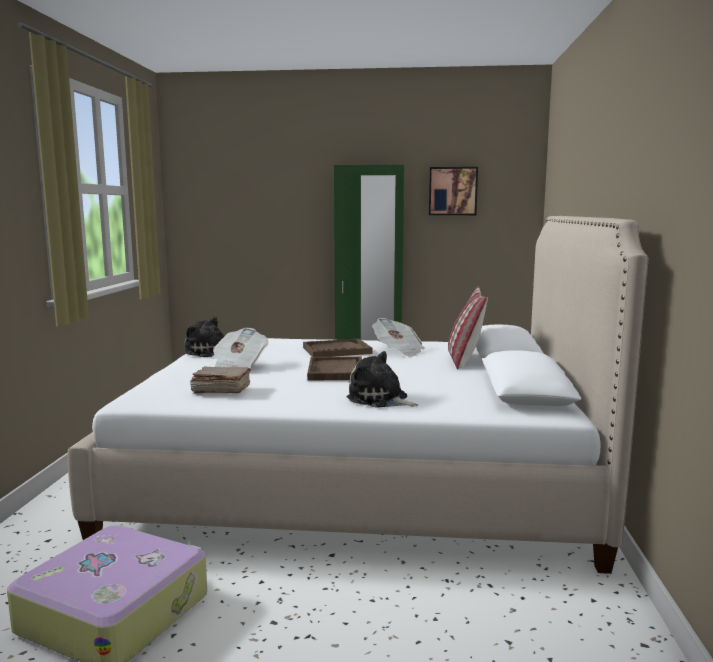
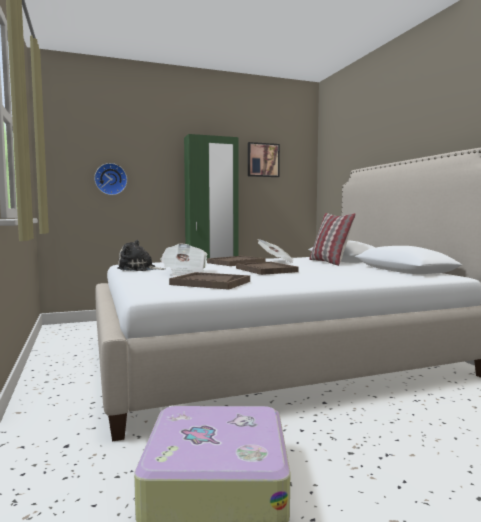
camera: 25 degrees left, 5 degrees down
brown book [190,366,251,394] -> brown tray [169,272,250,290]
plush toy [346,351,418,408] -> none
none -> wall clock [94,163,127,195]

